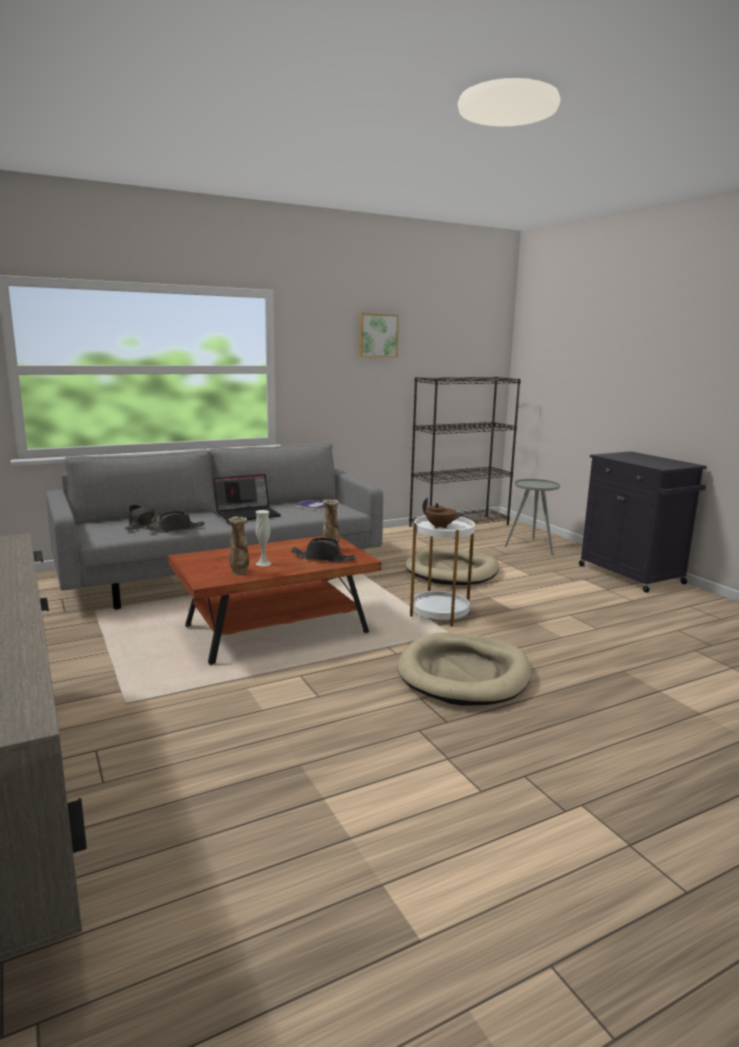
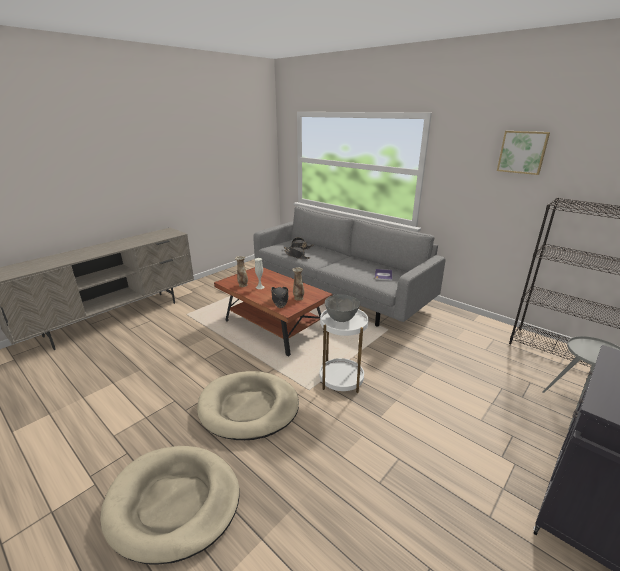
camera: 70 degrees right, 10 degrees up
laptop [213,474,281,522] -> none
beige dog bed [405,546,499,585] -> beige dog bed moved to [100,446,240,565]
brown teapot [423,498,462,529] -> grey bowl [325,294,360,322]

